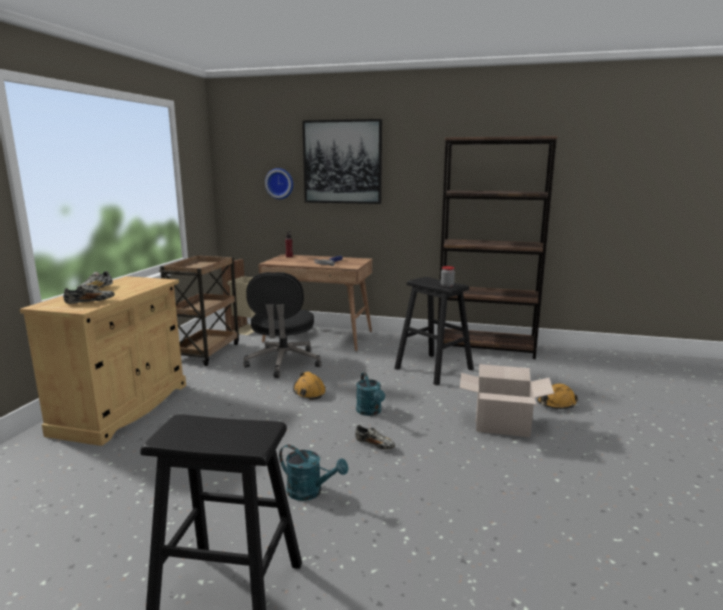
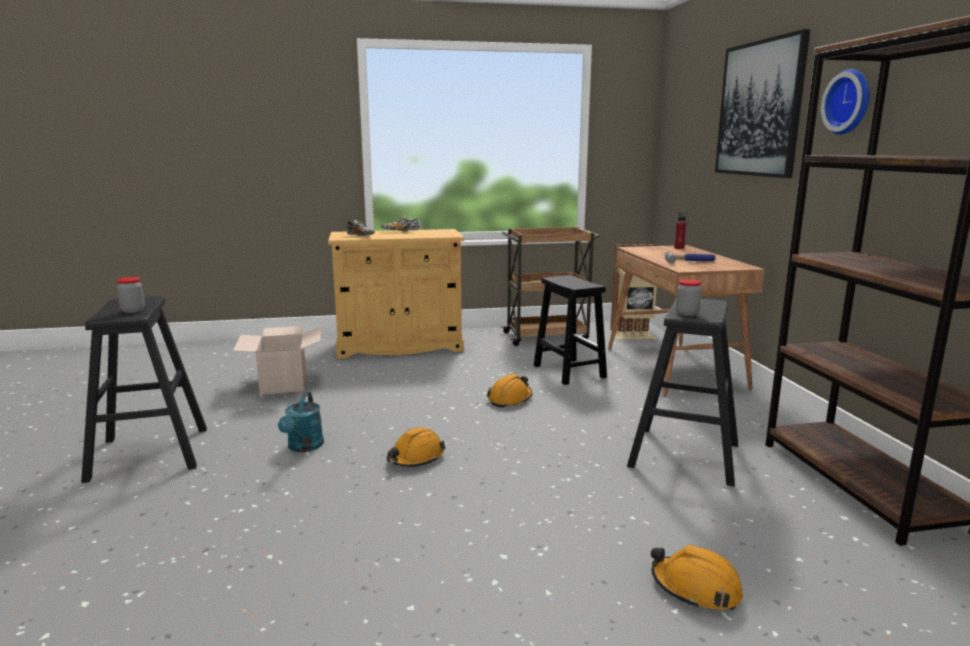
camera: 65 degrees right, 0 degrees up
black office chair [244,272,322,378] -> black stool [534,275,607,385]
wall clock [265,168,293,199] -> wall clock moved to [821,69,870,135]
shoe [355,425,395,449] -> orange hard hat [386,427,446,467]
turquoise watering can [356,372,385,416] -> none
cardboard box [460,364,554,437] -> cardboard box moved to [233,326,322,394]
none -> jar [116,277,145,313]

